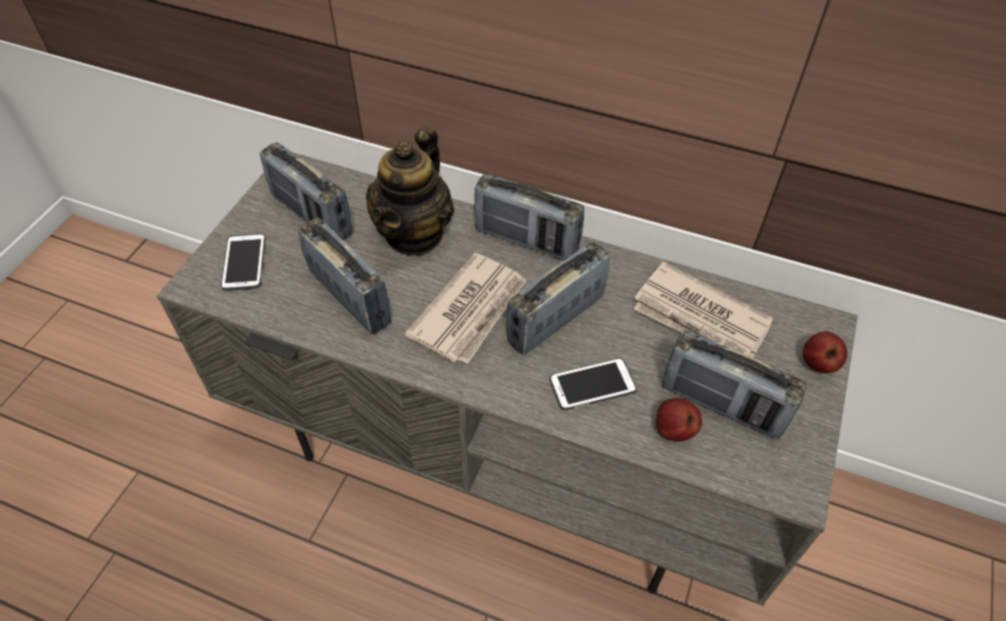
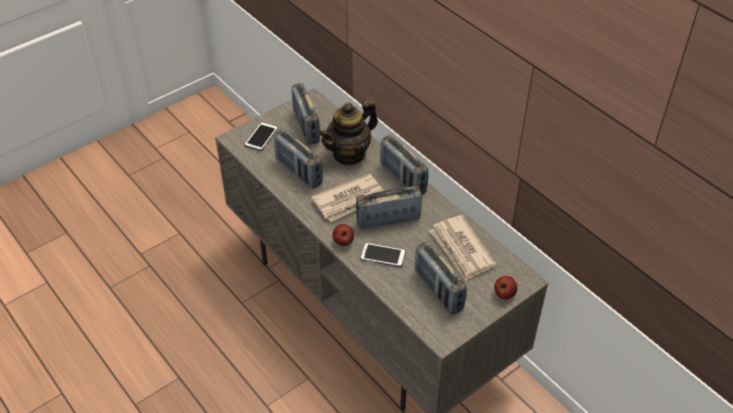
camera: 30 degrees right, 5 degrees down
radio [298,217,391,335] -> radio turned 150 degrees clockwise [274,129,323,189]
apple [656,398,702,442] -> apple moved to [332,224,354,246]

